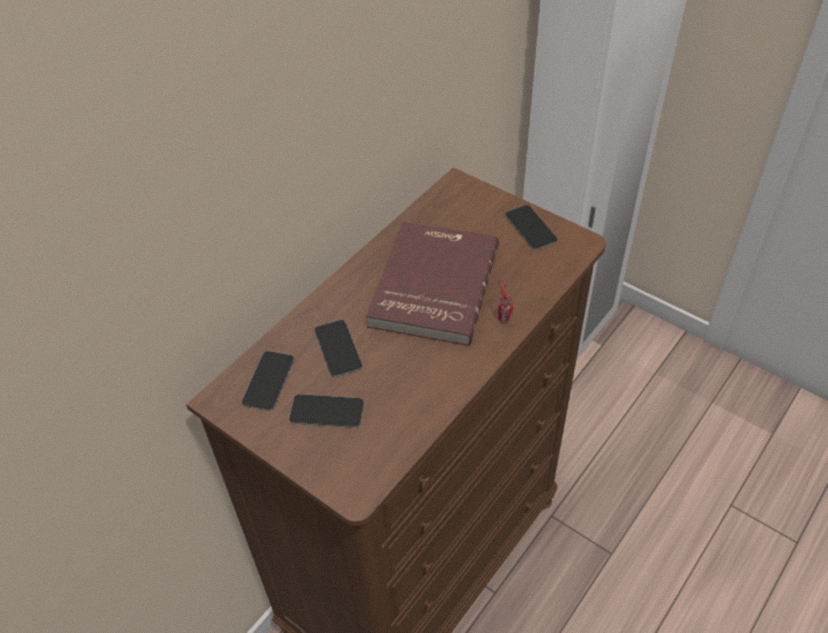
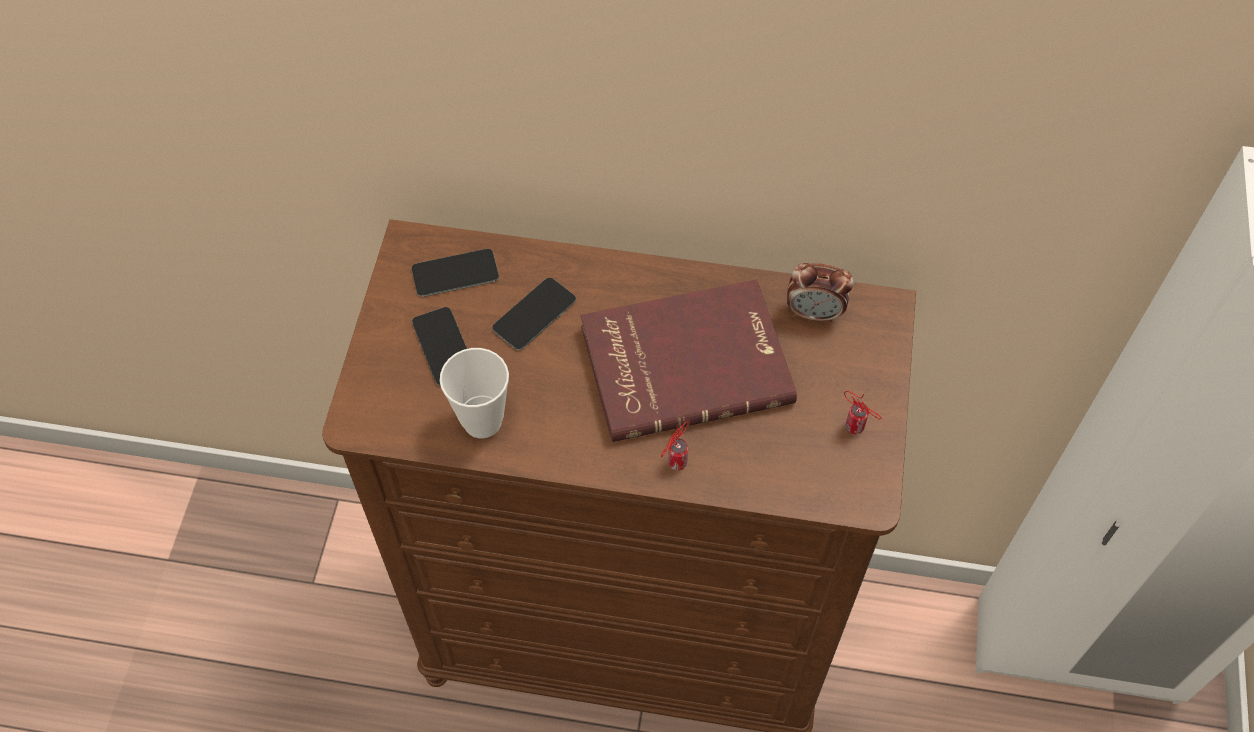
camera: 60 degrees right, 10 degrees up
phone [505,205,558,250] -> can [844,391,882,434]
none -> cup [440,348,509,438]
none -> alarm clock [787,263,854,323]

